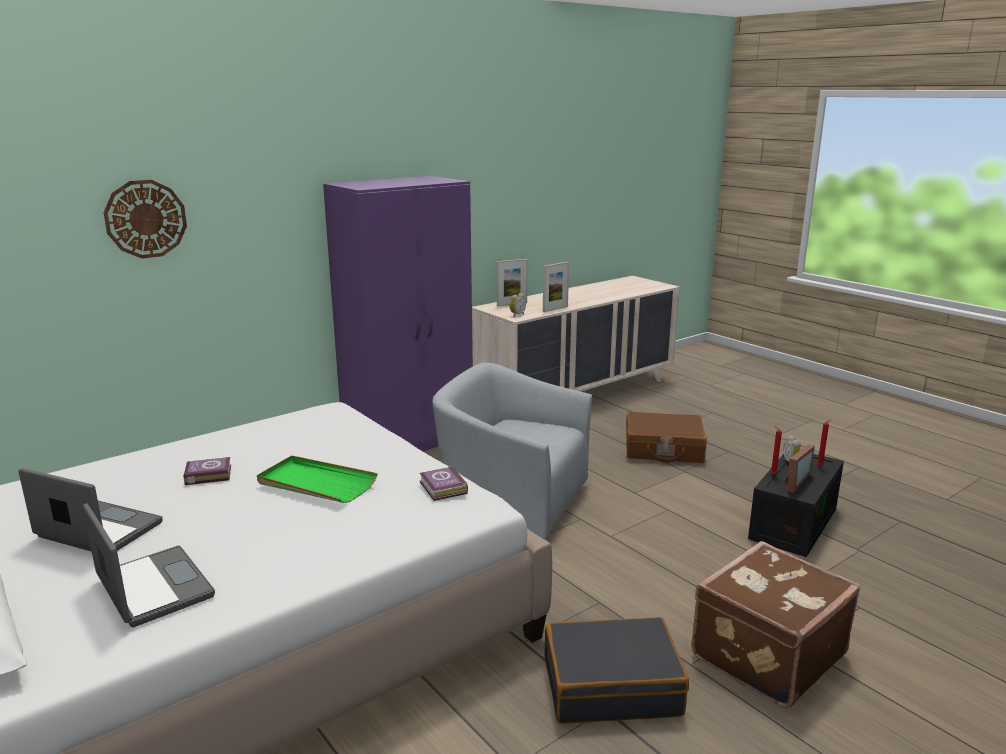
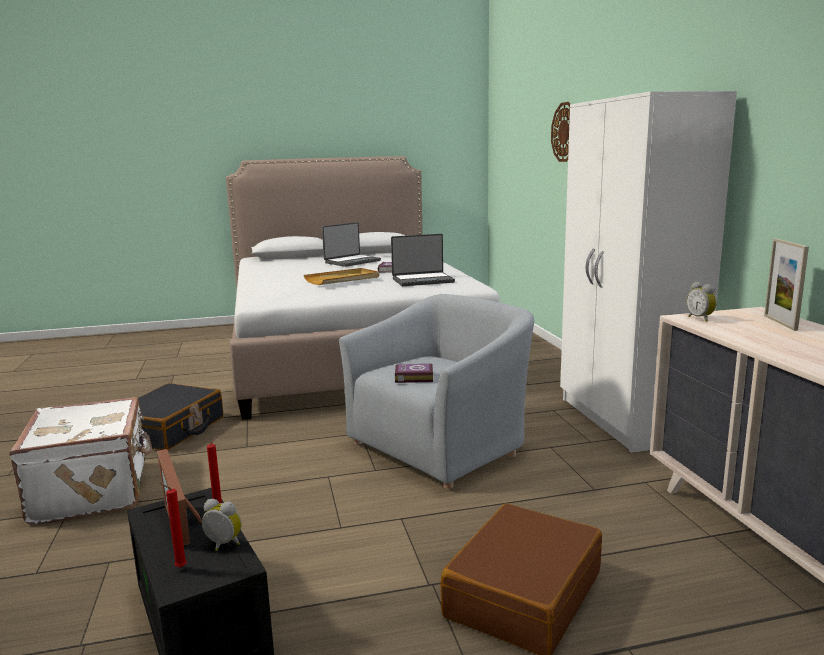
camera: 115 degrees right, 5 degrees down
laptop [83,503,215,628] -> laptop moved to [391,234,455,286]
green tray [257,456,378,503] -> beige tray [303,268,379,285]
purple wardrobe [323,176,473,451] -> white wardrobe [560,91,737,453]
book [420,466,468,501] -> book moved to [395,364,433,383]
picture frame [543,262,569,312] -> none
brown suitcase [691,541,860,708] -> white suitcase [9,397,153,525]

